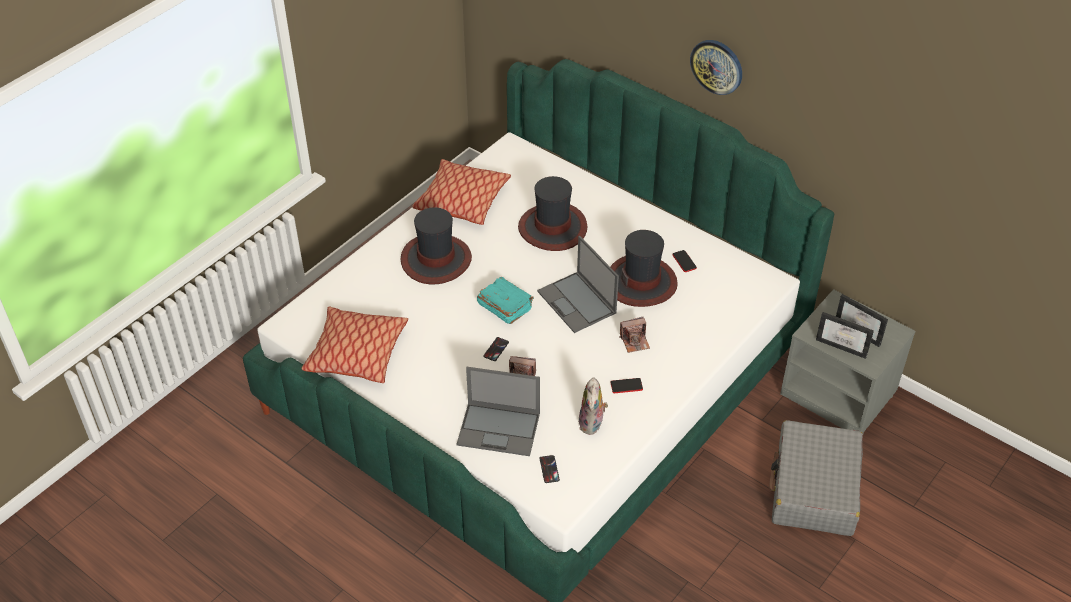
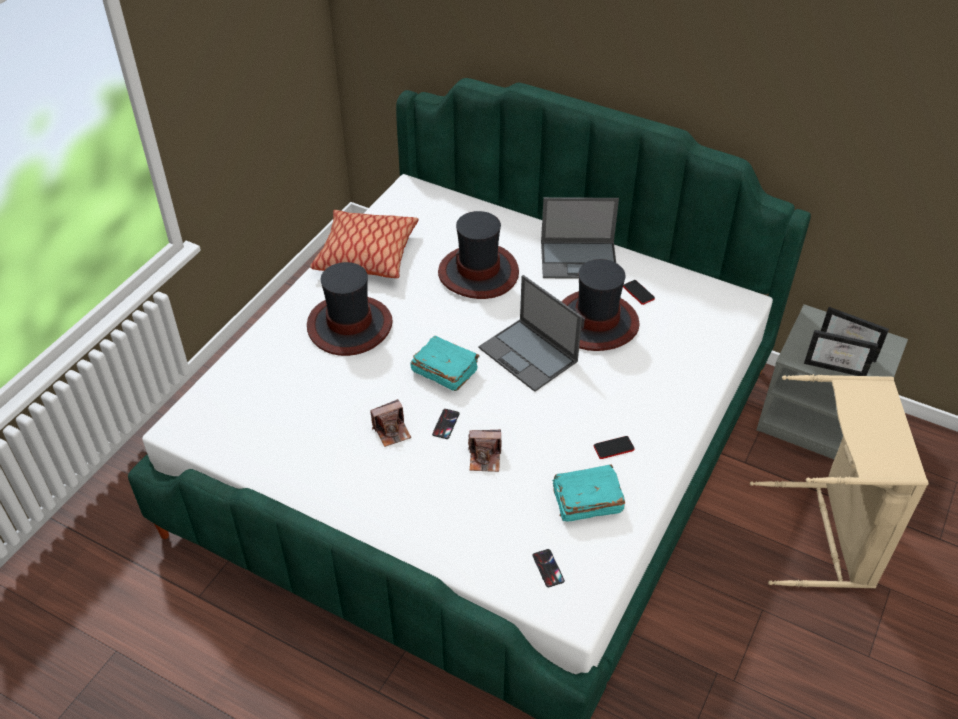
camera: 10 degrees left, 0 degrees up
pillow [302,306,408,383] -> none
laptop [457,367,540,456] -> laptop moved to [541,197,619,279]
plush toy [578,377,608,435] -> turquoise book [552,464,625,522]
camera [619,317,650,353] -> camera moved to [370,399,411,447]
wall clock [690,40,742,95] -> none
grey suitcase [769,420,863,536] -> beige laundry basket [750,374,928,588]

